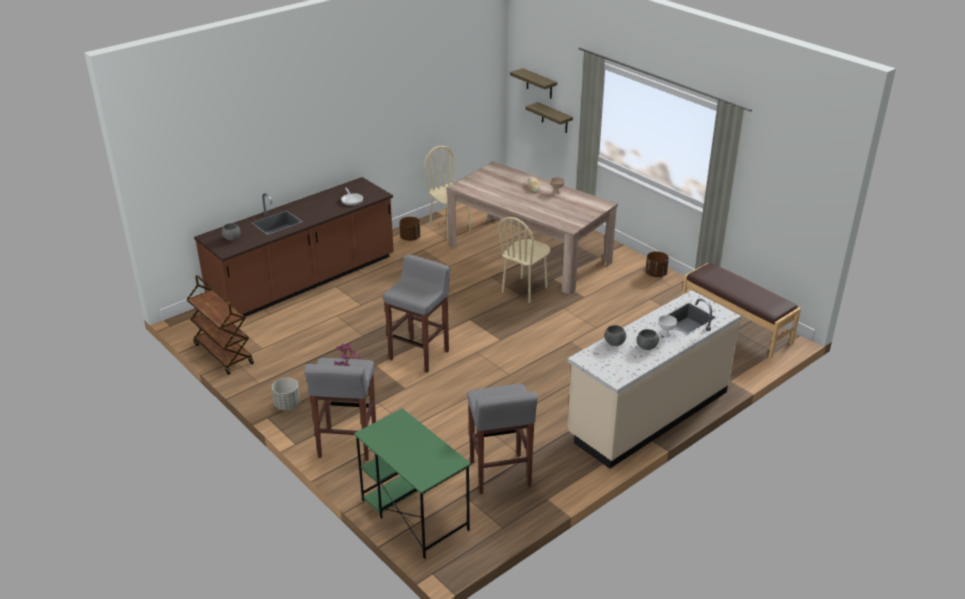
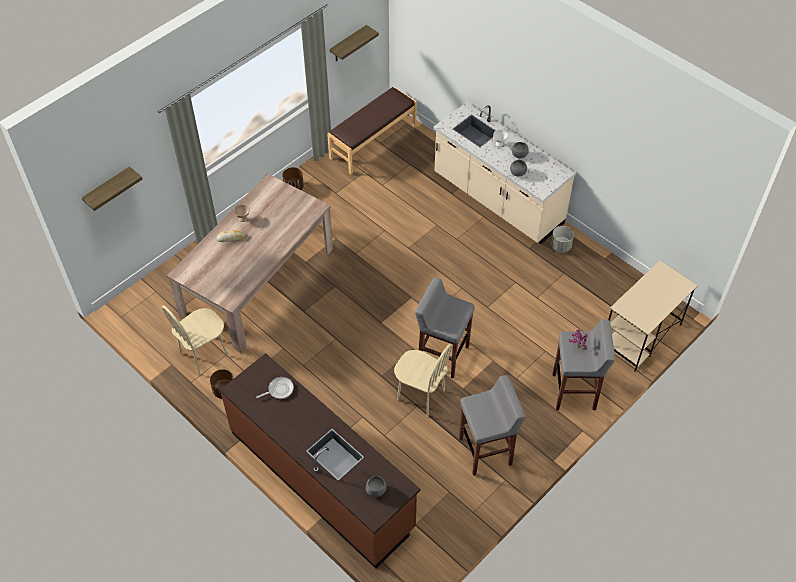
camera: 95 degrees left, 20 degrees up
brown cart [186,275,254,375] -> none
grey planter [272,378,300,410] -> grey planter moved to [551,226,574,253]
green desk [354,408,471,559] -> beige desk [608,260,698,371]
grey stool [468,384,538,494] -> grey stool moved to [459,375,525,476]
beige chair [498,217,550,303] -> beige chair moved to [394,344,453,417]
shelf [525,102,573,133] -> shelf moved to [330,25,379,61]

